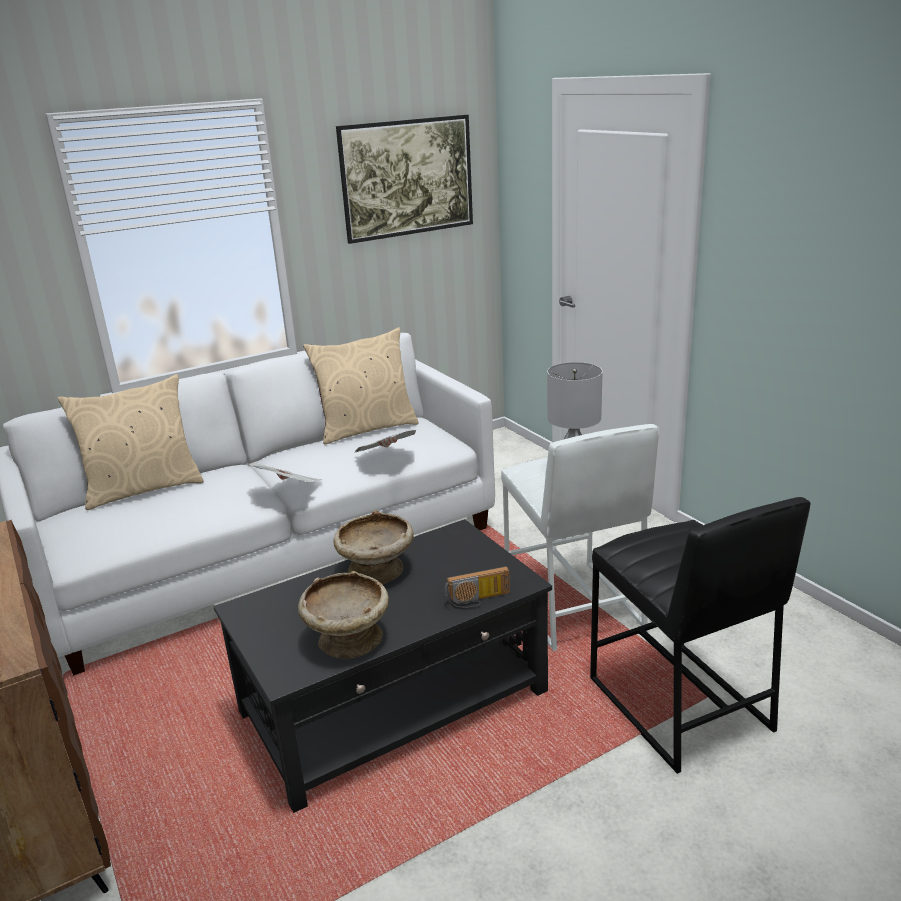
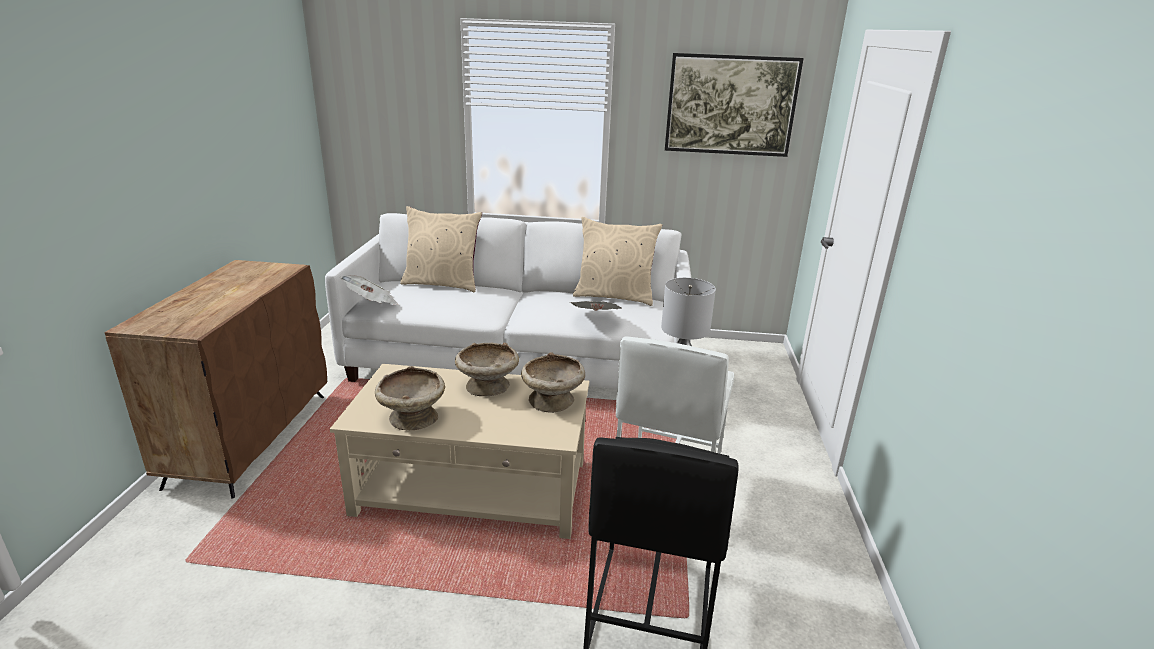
camera: 35 degrees right, 0 degrees up
black coffee table [213,519,552,813] -> beige coffee table [330,364,589,539]
newspaper [247,463,323,483] -> newspaper moved to [340,275,398,305]
radio [444,566,510,610] -> none
none -> beige bowl [521,352,585,413]

